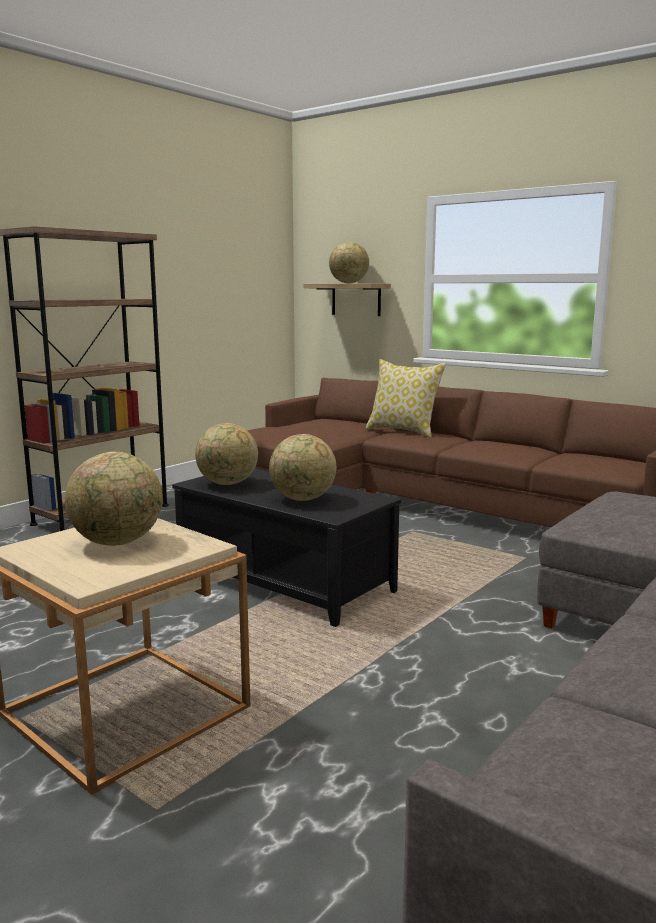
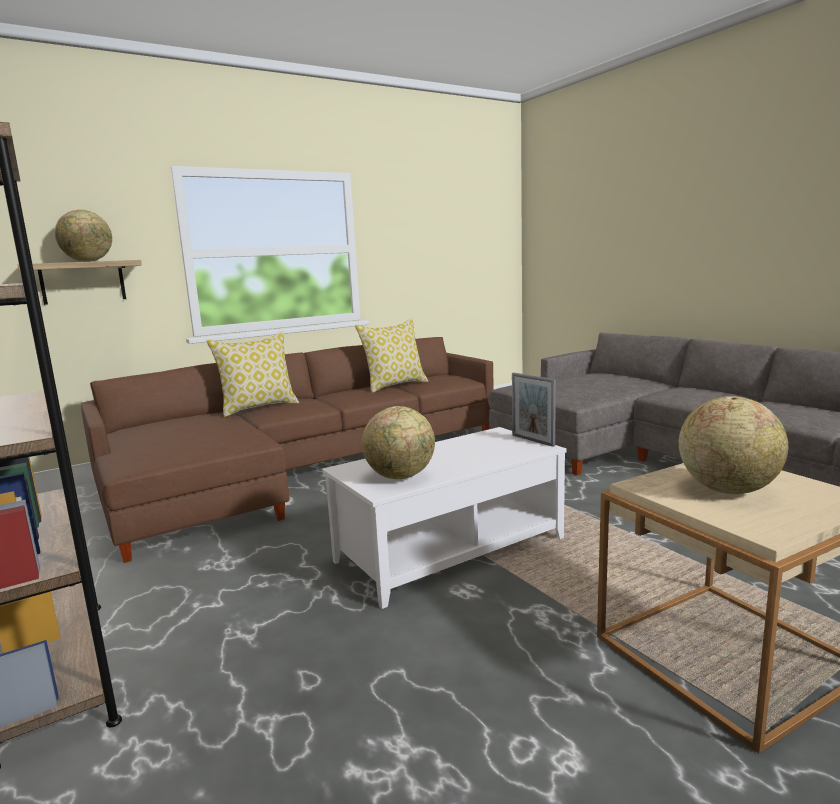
camera: 70 degrees left, 0 degrees up
black coffee table [172,469,401,627] -> white coffee table [322,427,566,609]
globe [269,434,336,501] -> none
none -> pillow [355,318,428,392]
none -> picture frame [512,373,556,447]

